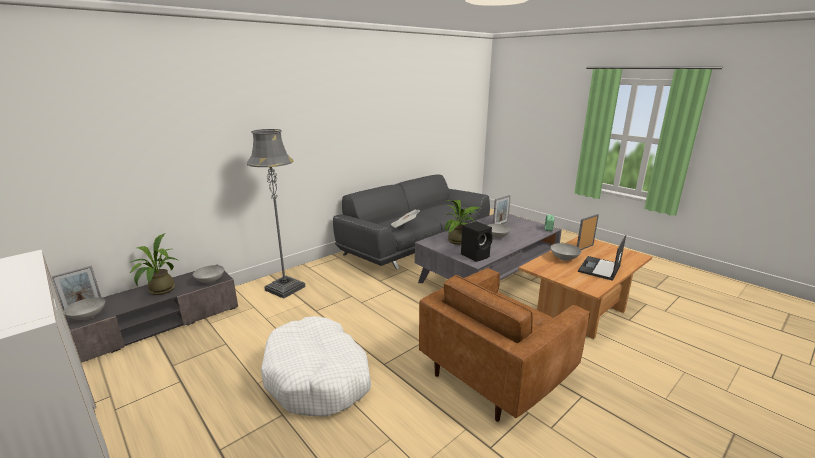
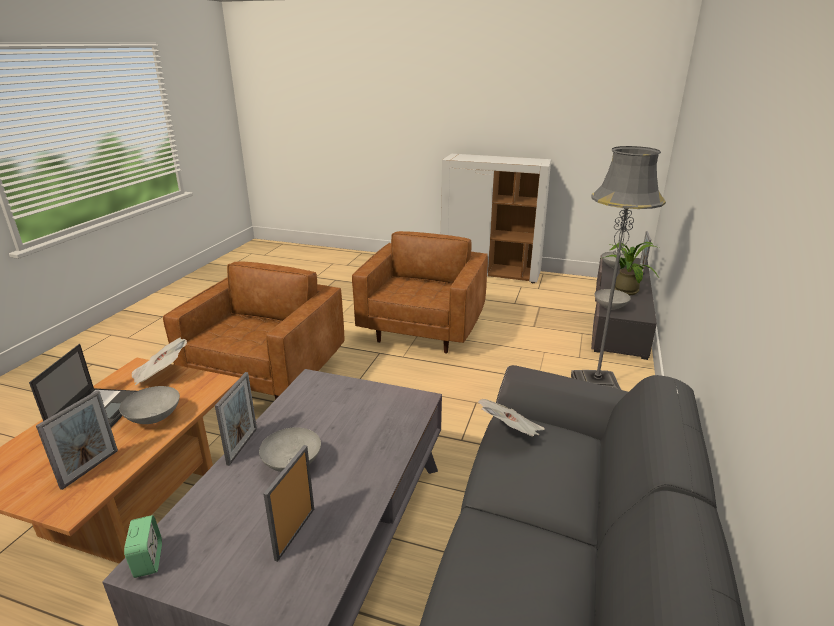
camera: 150 degrees right, 5 degrees up
white dog bed [261,316,371,417] -> brown armchair [352,231,488,354]
potted plant [445,200,480,245] -> none
black speaker [461,221,493,262] -> none
none -> newspaper [131,337,187,386]
none -> picture frame [215,372,257,466]

